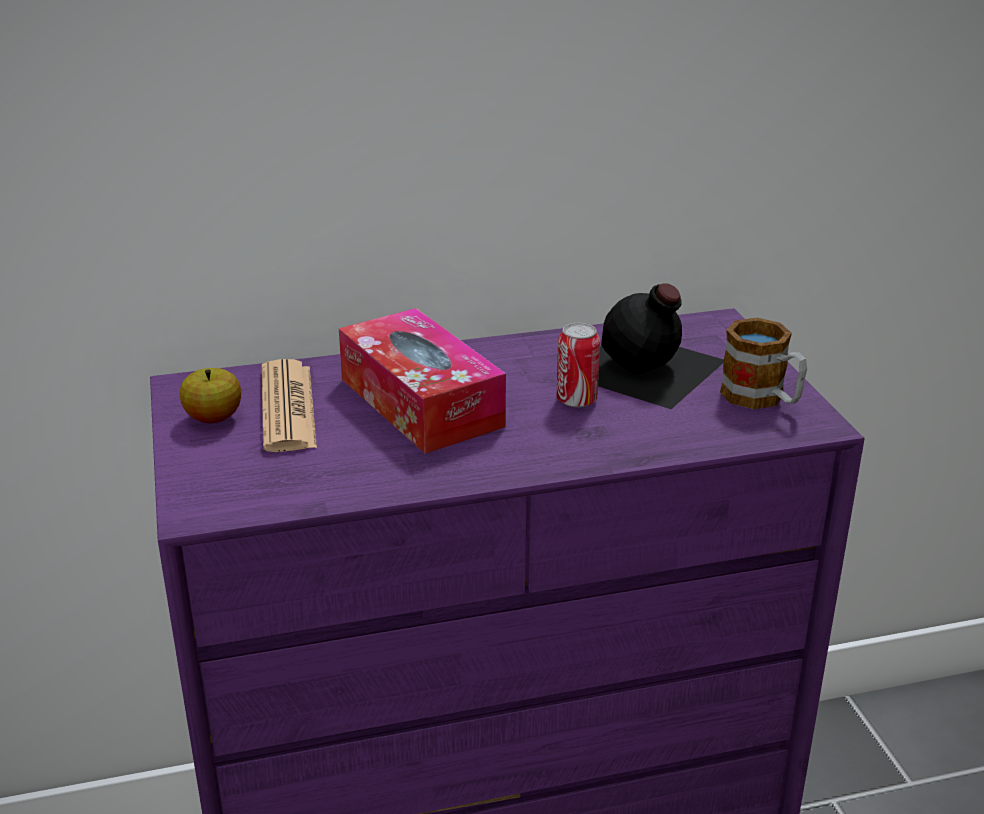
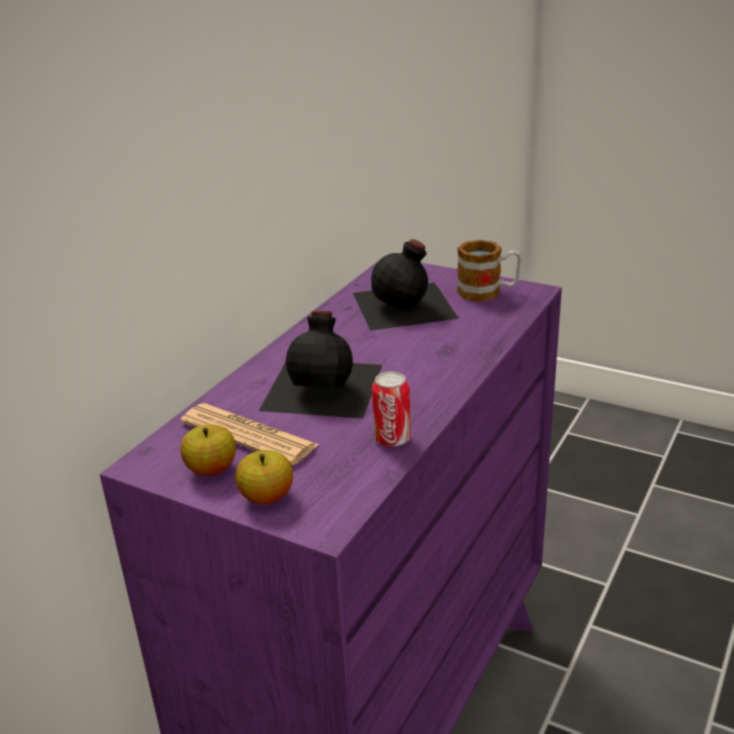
camera: 45 degrees left, 0 degrees up
tissue box [339,308,506,454] -> black bottle [259,310,382,418]
can [557,323,600,407] -> can moved to [372,371,411,447]
none -> apple [235,450,293,504]

